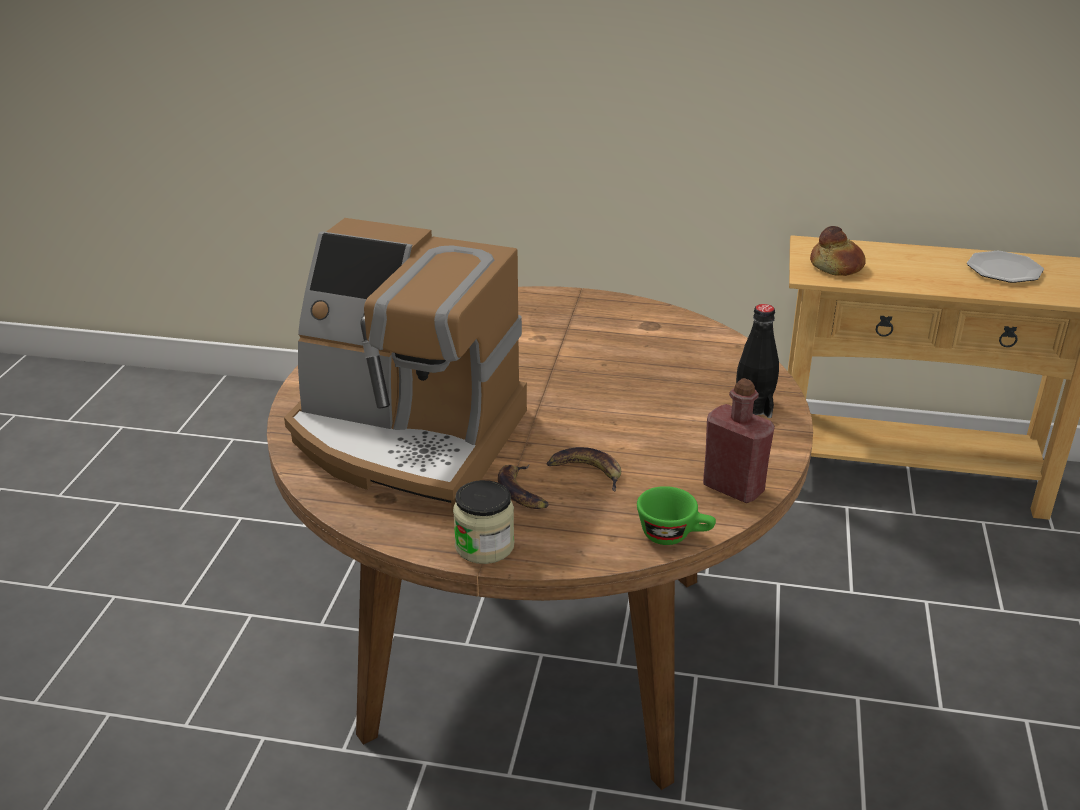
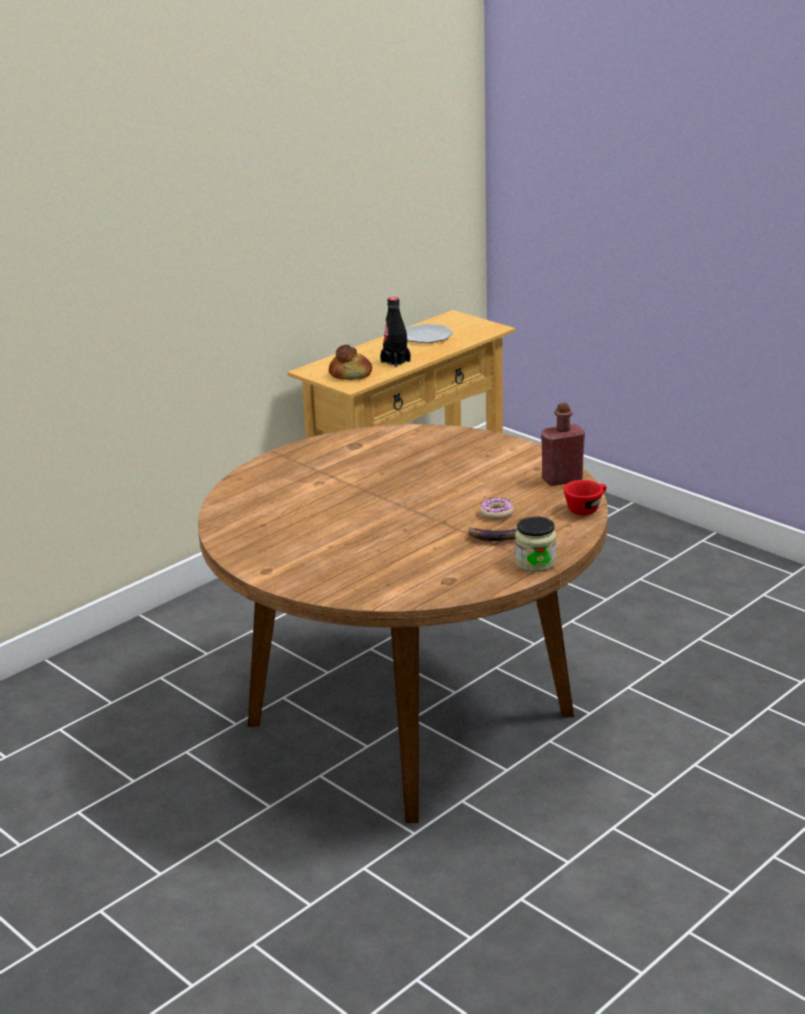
camera: 55 degrees left, 5 degrees down
coffee machine [284,218,527,513] -> none
banana [547,447,621,491] -> donut [479,497,514,520]
green cup [637,486,716,545] -> red cup [564,480,607,515]
black bottle [736,304,779,418] -> black bottle moved to [380,297,411,367]

